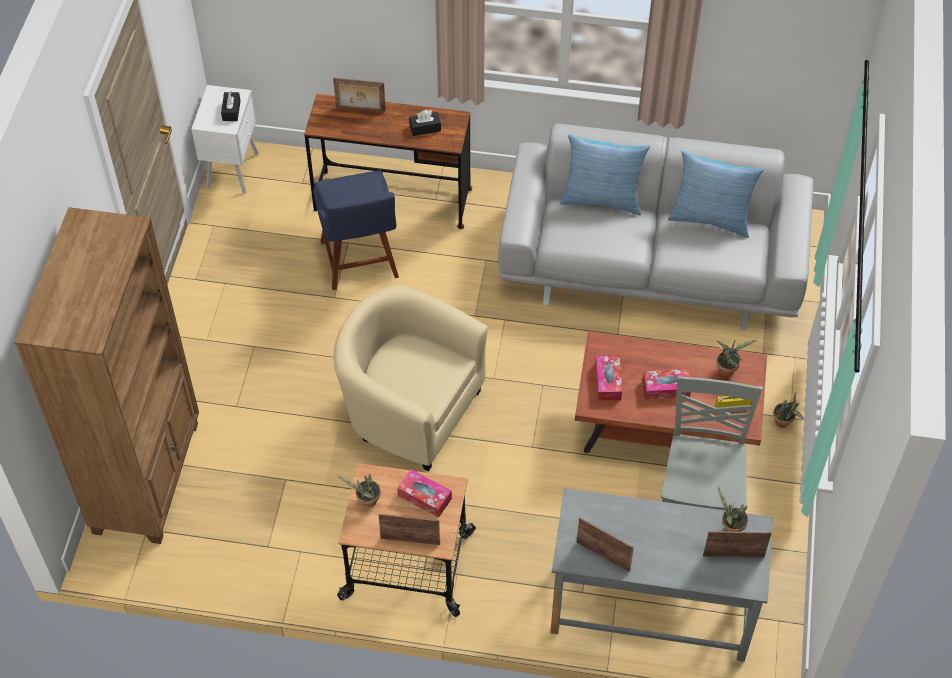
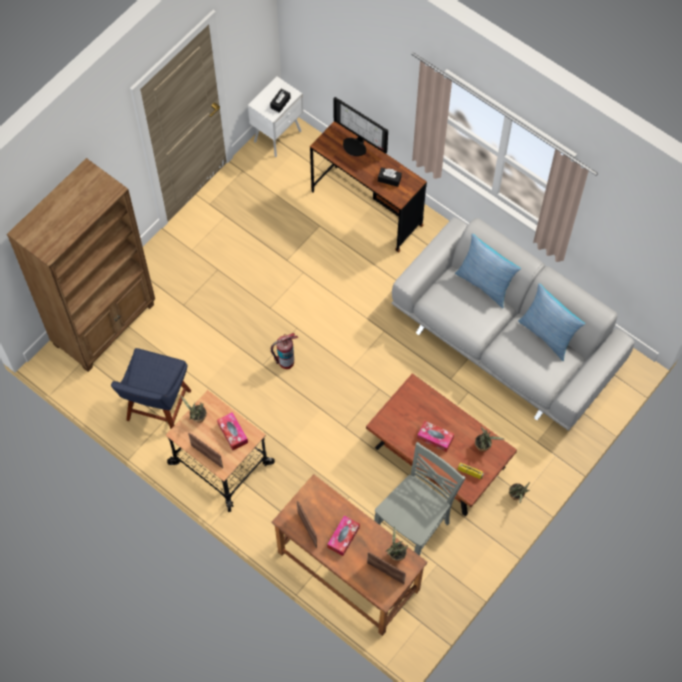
camera: 30 degrees right, 10 degrees up
blue chair [313,170,399,290] -> blue chair moved to [111,348,191,429]
picture frame [333,78,386,112] -> monitor [333,97,388,156]
beige armchair [333,285,488,471] -> fire extinguisher [271,333,298,369]
grey desk [550,488,773,662] -> brown desk [271,474,428,636]
tissue box [595,355,622,401] -> tissue box moved to [327,516,360,556]

